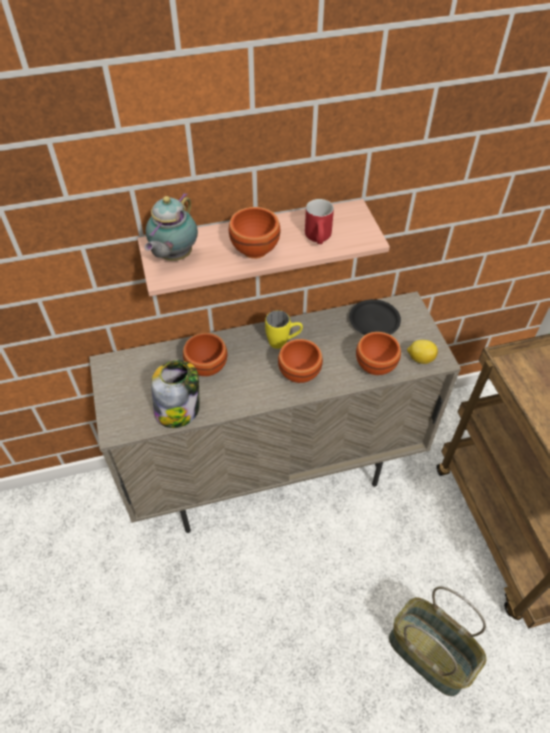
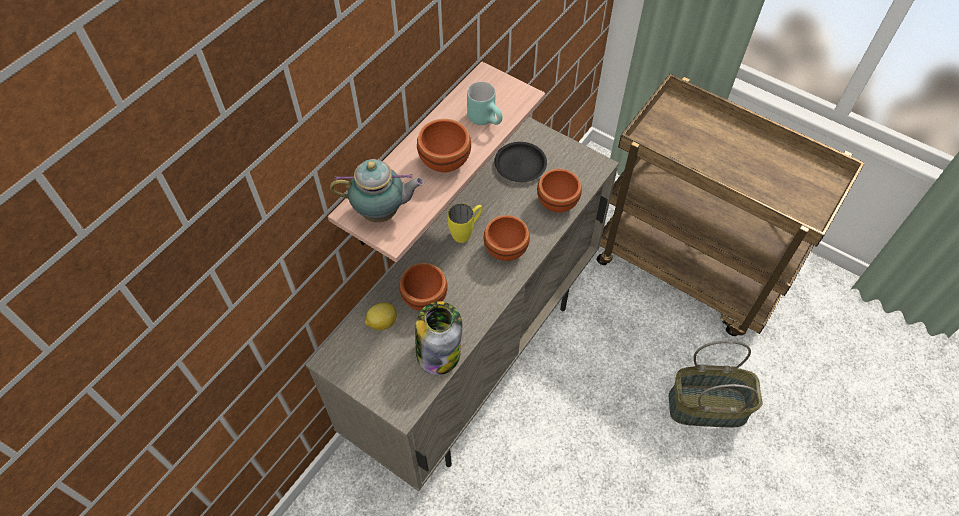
camera: 40 degrees left, 5 degrees up
teapot [145,193,198,261] -> teapot turned 75 degrees counterclockwise [330,159,425,222]
red mug [305,199,334,244] -> turquoise mug [467,82,503,125]
lemon [407,340,438,364] -> lemon moved to [365,302,397,330]

